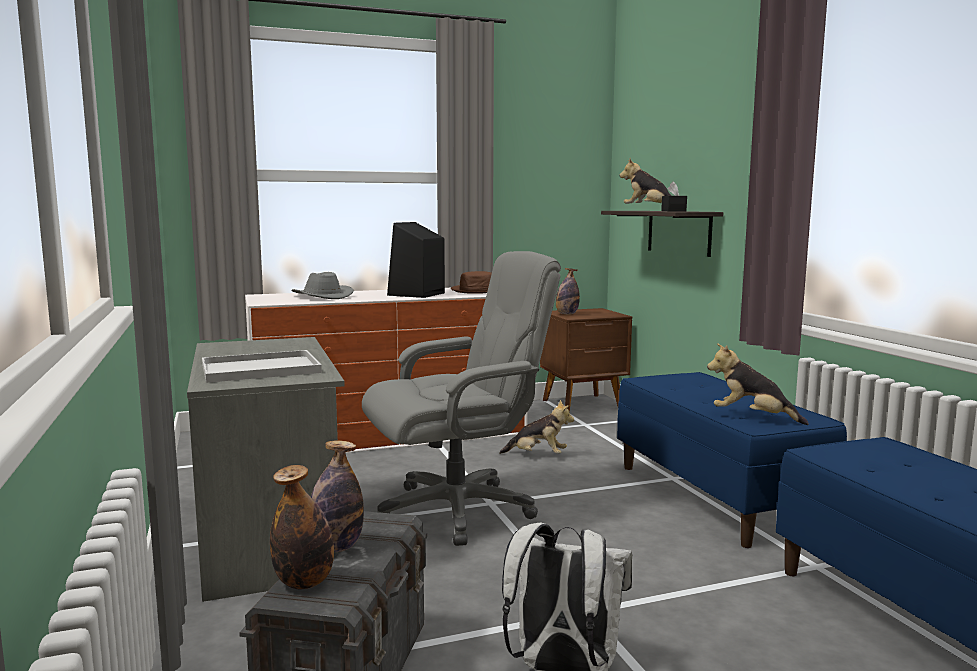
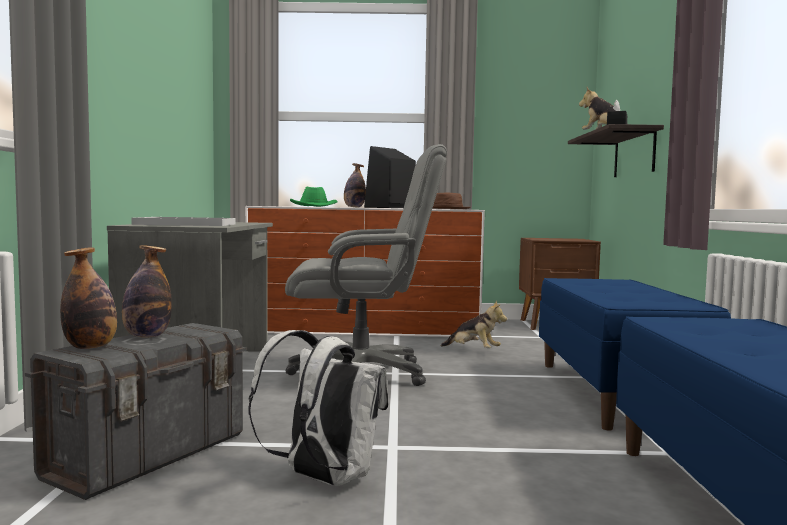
camera: 20 degrees right, 5 degrees down
grey hat [292,272,354,299] -> green hat [290,187,337,207]
bottle [556,268,580,315] -> bottle moved to [344,163,366,208]
plush toy [707,343,809,425] -> none

